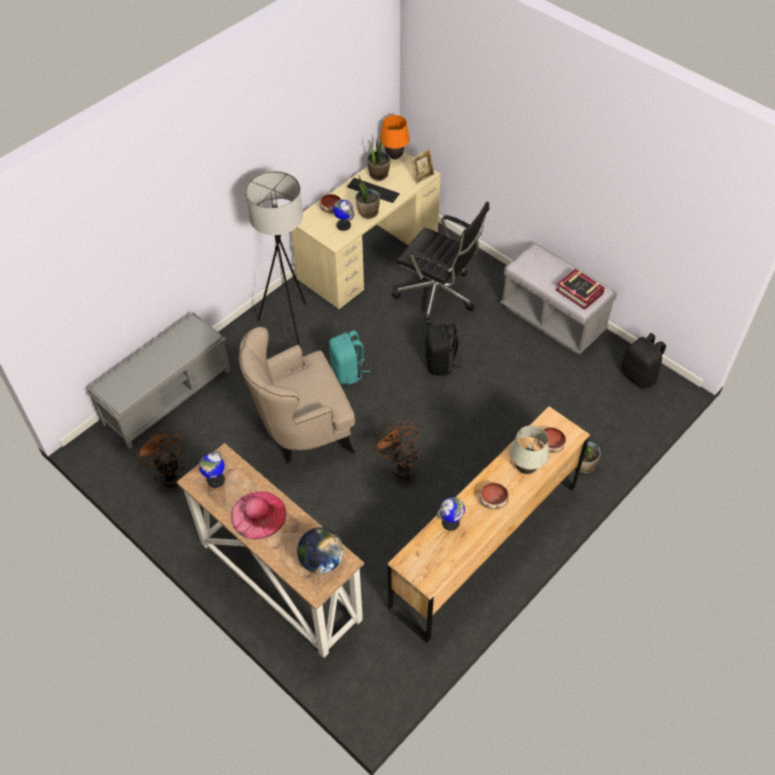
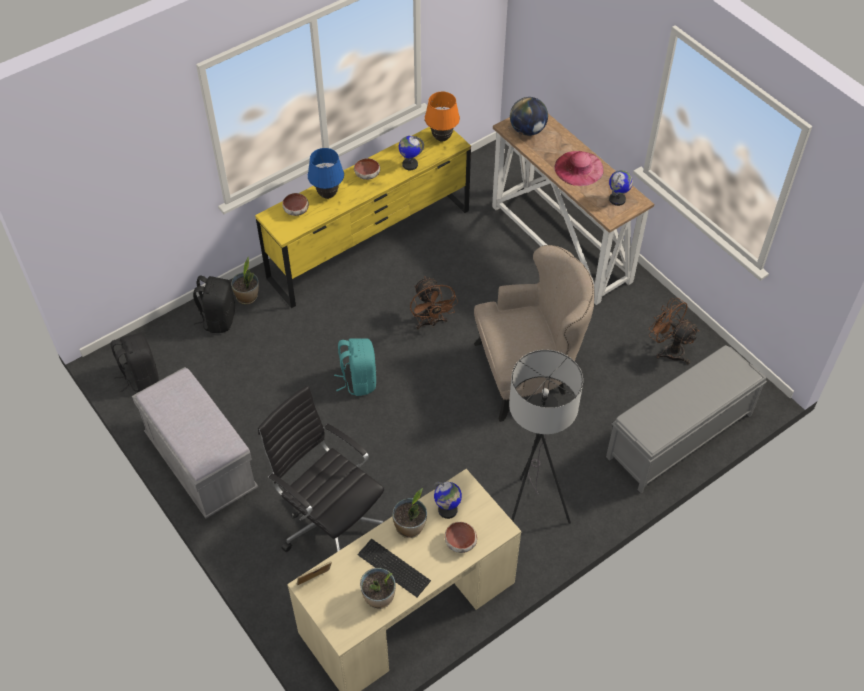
camera: 170 degrees left, 0 degrees up
brown fan [136,428,185,494] -> brown fan turned 150 degrees clockwise [649,298,700,364]
turquoise backpack [329,330,370,385] -> turquoise backpack moved to [334,338,376,396]
orange table lamp [380,115,410,160] -> orange table lamp moved to [425,92,460,142]
brown dresser [388,406,590,643] -> yellow dresser [255,127,471,308]
black backpack [425,324,462,376] -> black backpack moved to [193,276,235,333]
white table lamp [510,425,549,474] -> blue table lamp [308,148,344,199]
book [556,269,605,310] -> none

